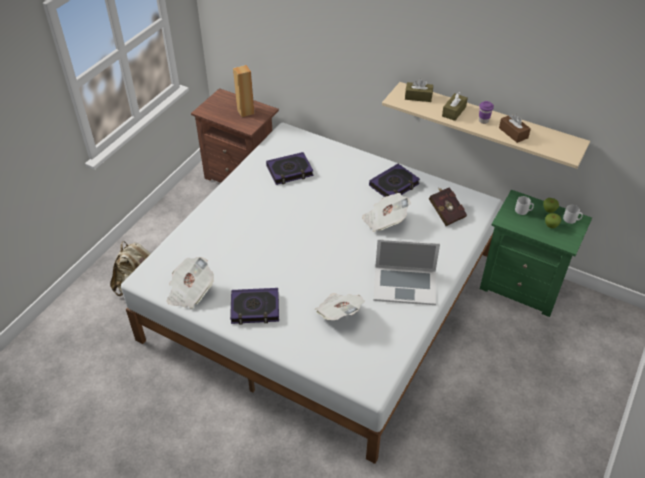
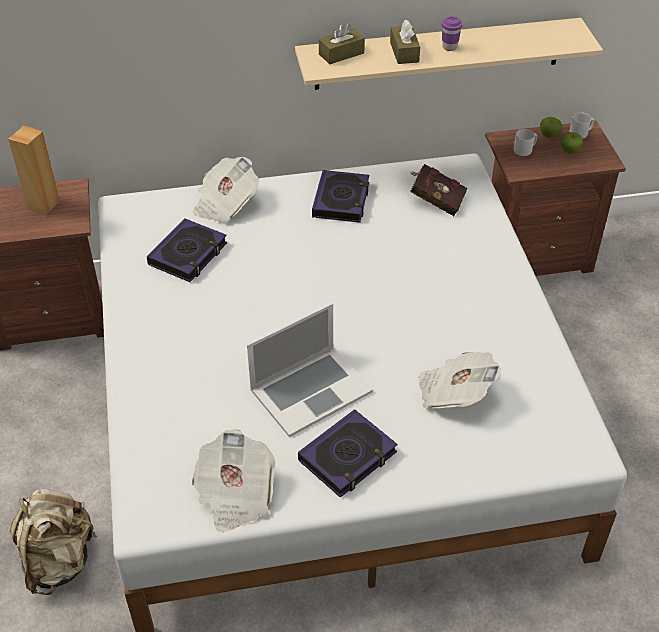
camera: 40 degrees left, 0 degrees up
newspaper [362,193,411,232] -> newspaper moved to [193,157,259,223]
laptop [373,239,440,305] -> laptop moved to [247,303,373,437]
green nightstand [480,190,592,317] -> brown nightstand [485,120,626,276]
brown tissue box [499,114,531,143] -> none

